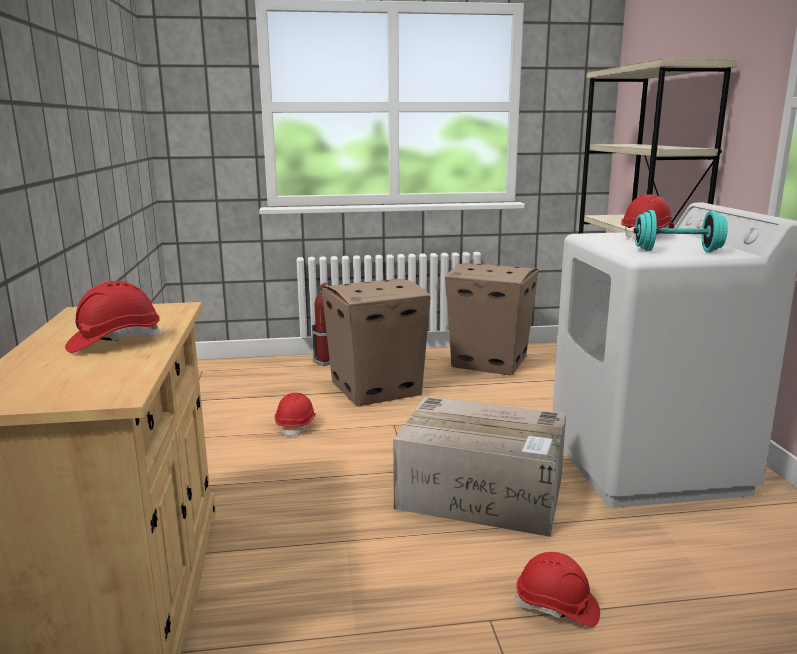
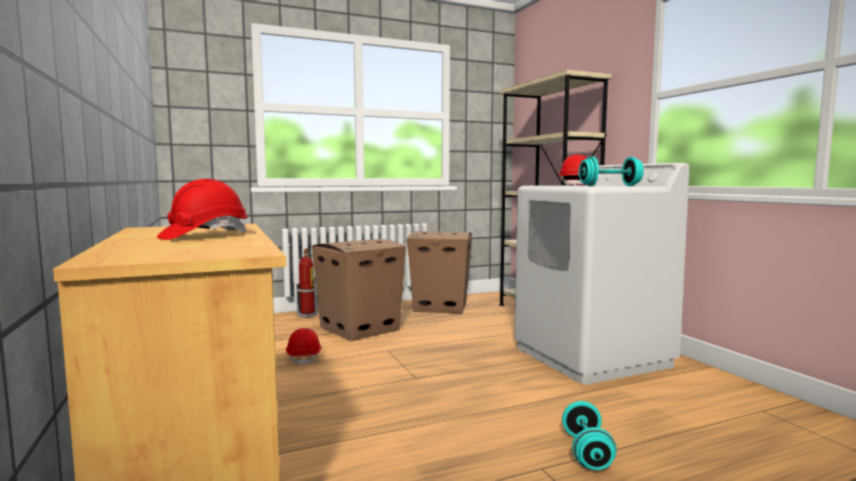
camera: 15 degrees left, 10 degrees down
cardboard box [393,396,566,537] -> none
red hard hat [514,552,600,627] -> turquoise dumbbell [562,401,617,470]

